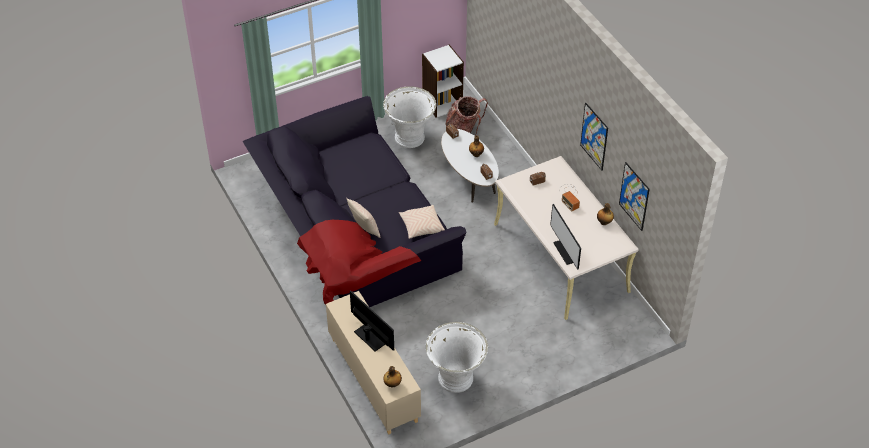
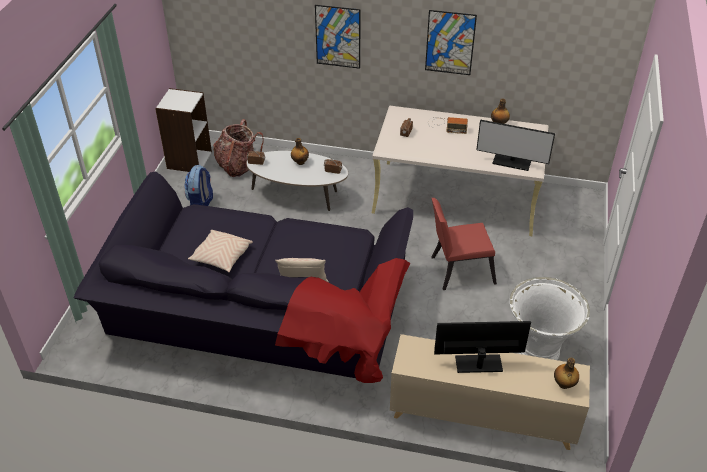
camera: 50 degrees left, 5 degrees down
white planter [383,86,436,148] -> backpack [185,165,213,206]
beige pillow [399,205,445,239] -> beige pillow moved to [188,230,253,272]
picture [619,162,650,231] -> picture moved to [315,5,361,69]
none -> red chair [431,198,497,290]

